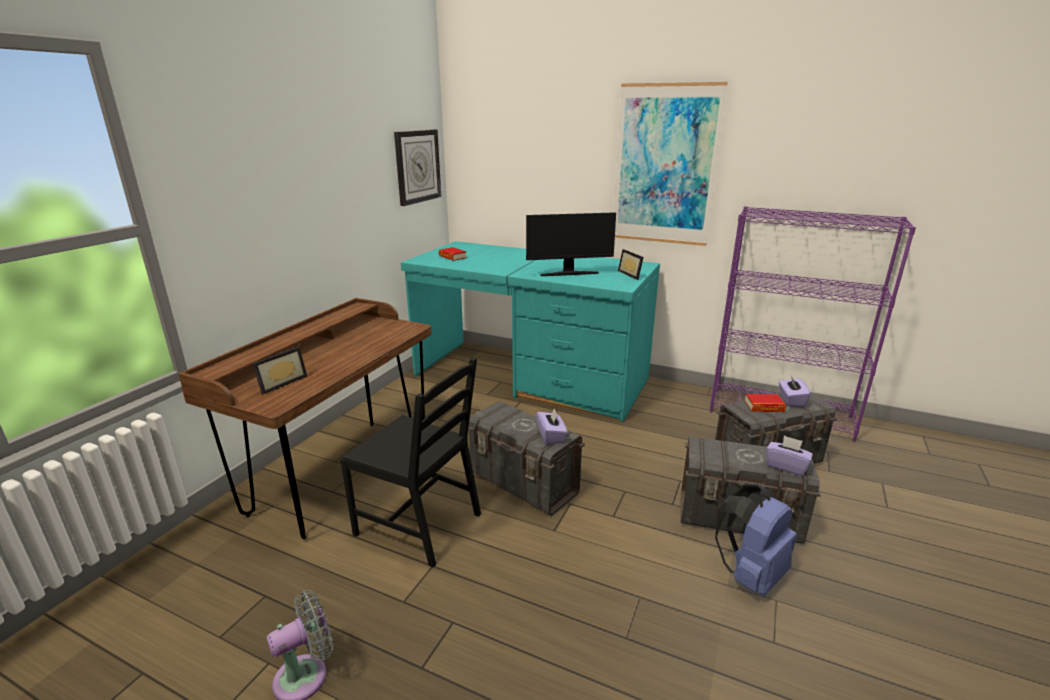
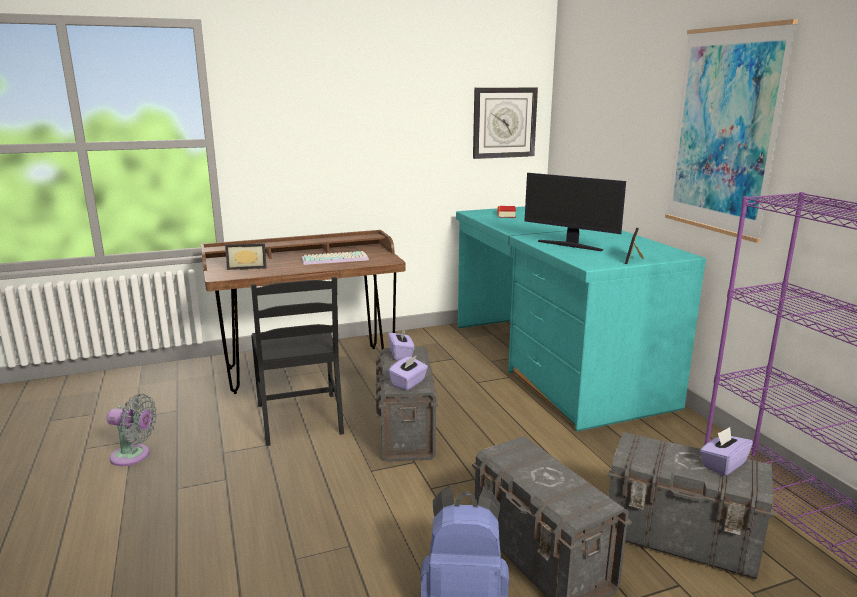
camera: 45 degrees right, 5 degrees down
book [745,394,786,412] -> none
purple tissue box [766,435,813,476] -> purple tissue box moved to [388,328,414,360]
none -> keyboard [302,251,369,265]

